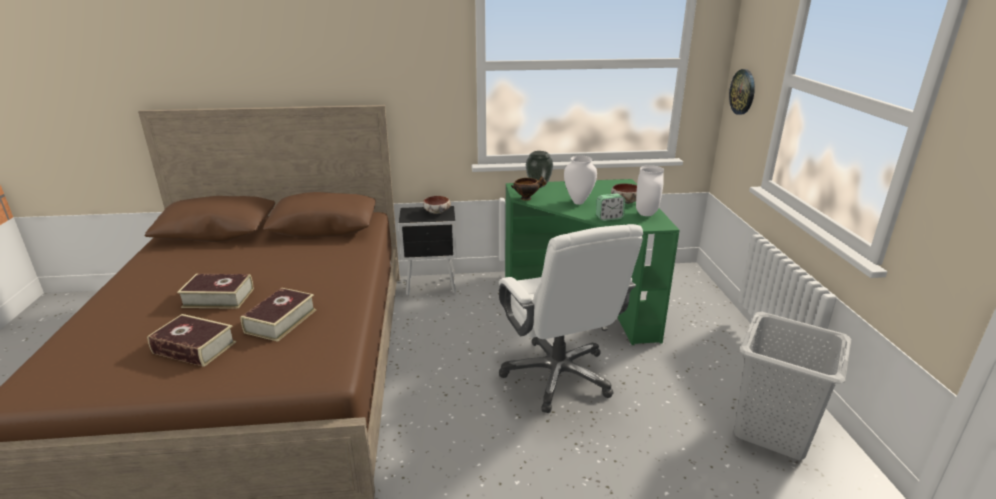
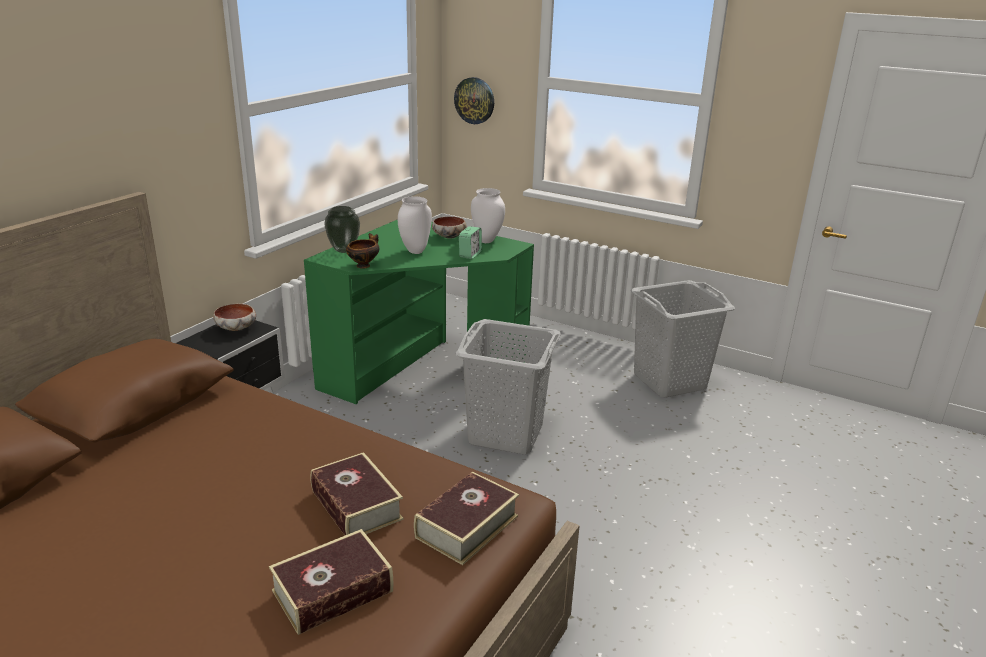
camera: 55 degrees left, 0 degrees up
book [177,274,254,309] -> book moved to [414,471,519,565]
white office chair [499,224,643,413] -> grey laundry basket [456,319,561,455]

